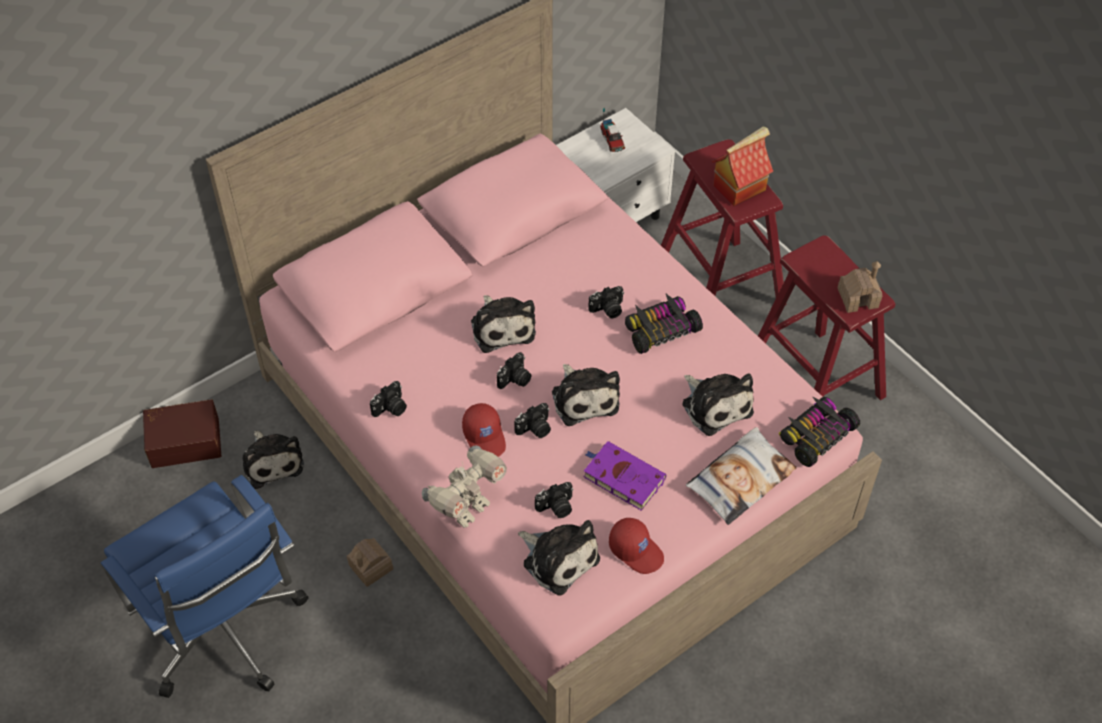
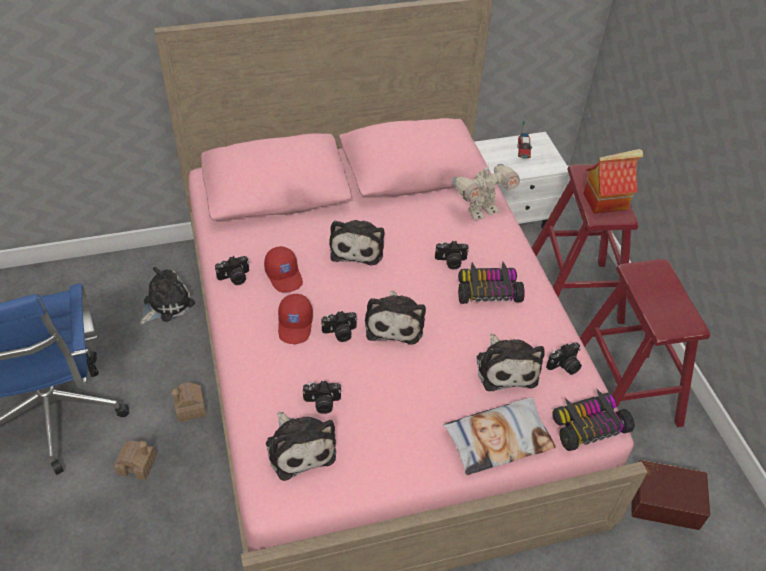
camera: 20 degrees right, 5 degrees down
brown storage box [143,399,221,468] -> brown storage box moved to [632,460,710,530]
plush toy [242,431,304,489] -> plush toy turned 135 degrees counterclockwise [139,267,195,325]
toy robot [422,445,507,528] -> toy robot moved to [452,164,520,220]
camera [497,352,531,389] -> camera moved to [546,342,582,375]
purple book [583,441,667,511] -> none
red cap [609,518,664,574] -> red cap moved to [264,246,303,292]
toy house [838,261,882,313] -> toy house moved to [114,440,157,480]

